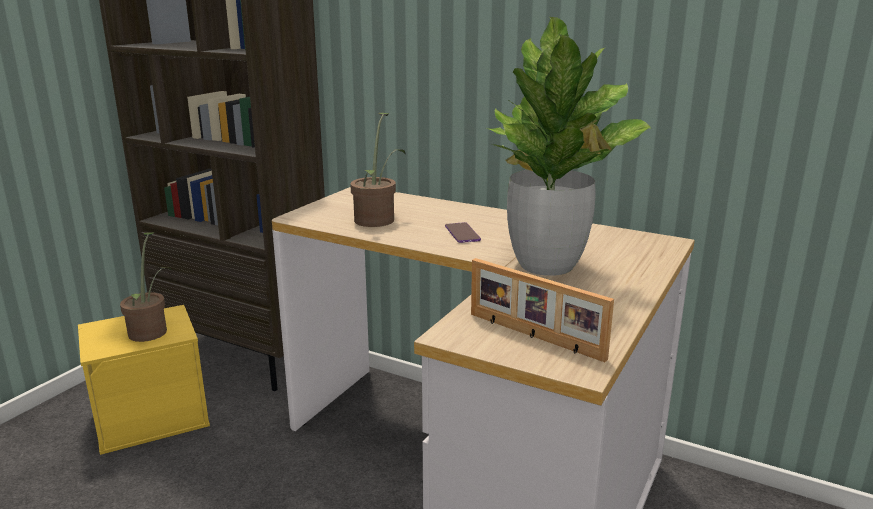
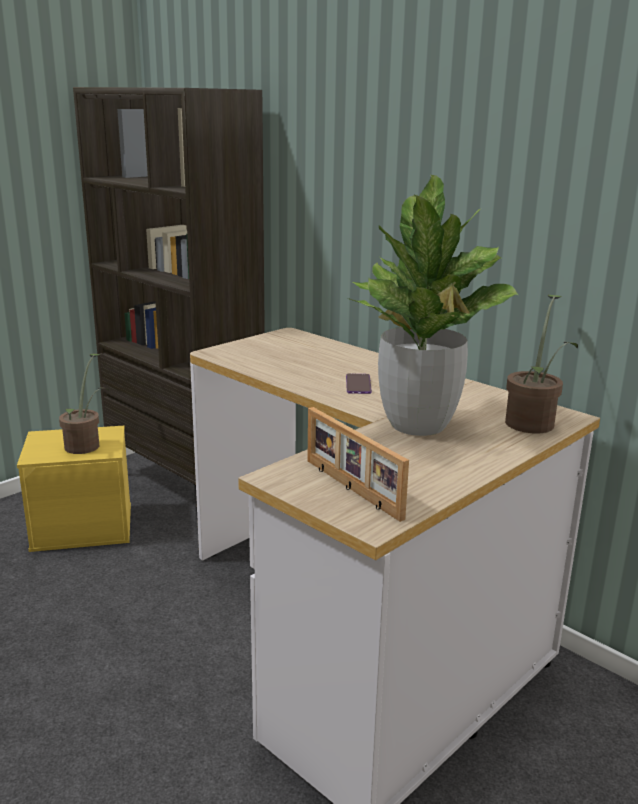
camera: 15 degrees right, 0 degrees up
potted plant [350,113,406,227] -> potted plant moved to [505,295,578,433]

